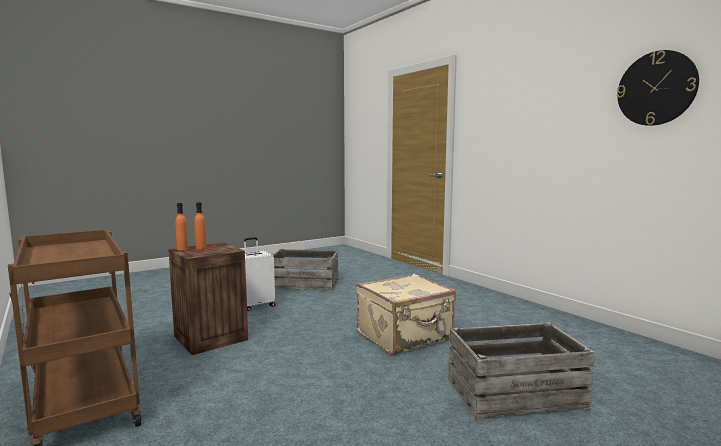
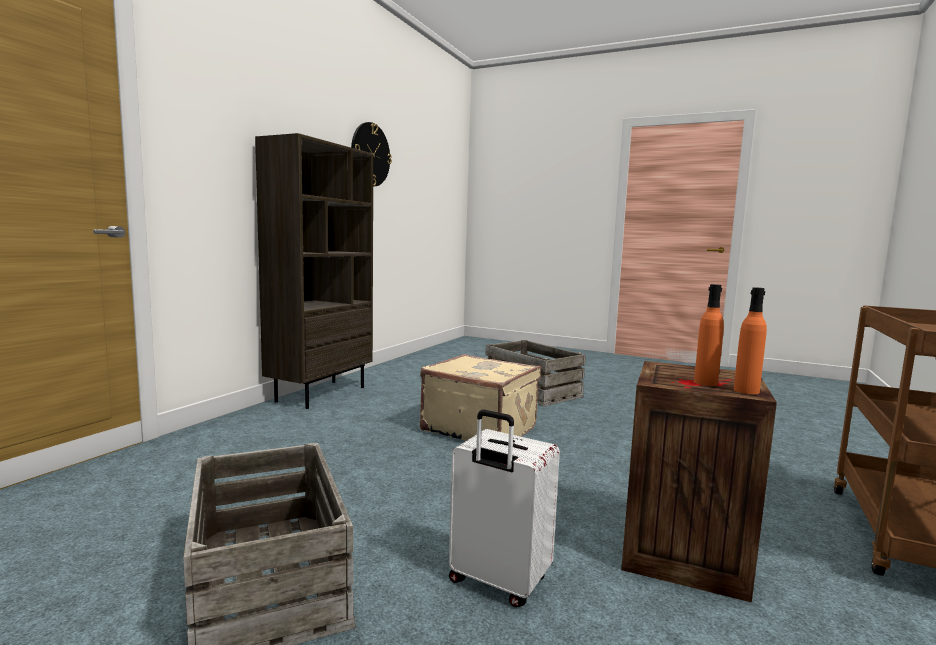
camera: 120 degrees left, 0 degrees up
none -> brown bookcase [255,133,373,409]

